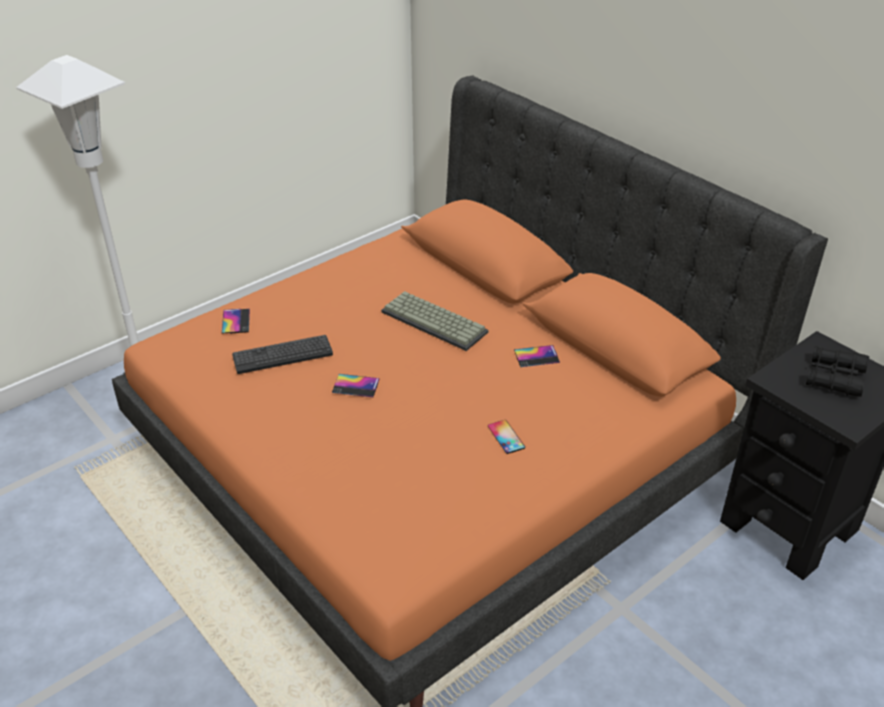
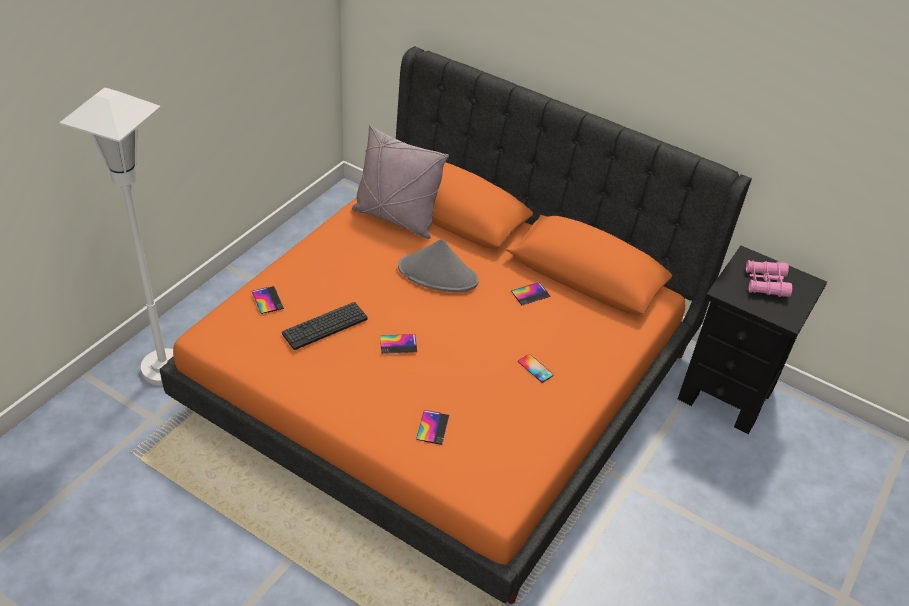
camera: 20 degrees left, 5 degrees up
keyboard [381,291,488,351] -> grey hat [398,239,479,292]
black binoculars [806,346,869,397] -> pink binoculars [746,260,792,297]
none -> purple pillow [352,124,449,239]
none -> phone [416,410,449,445]

